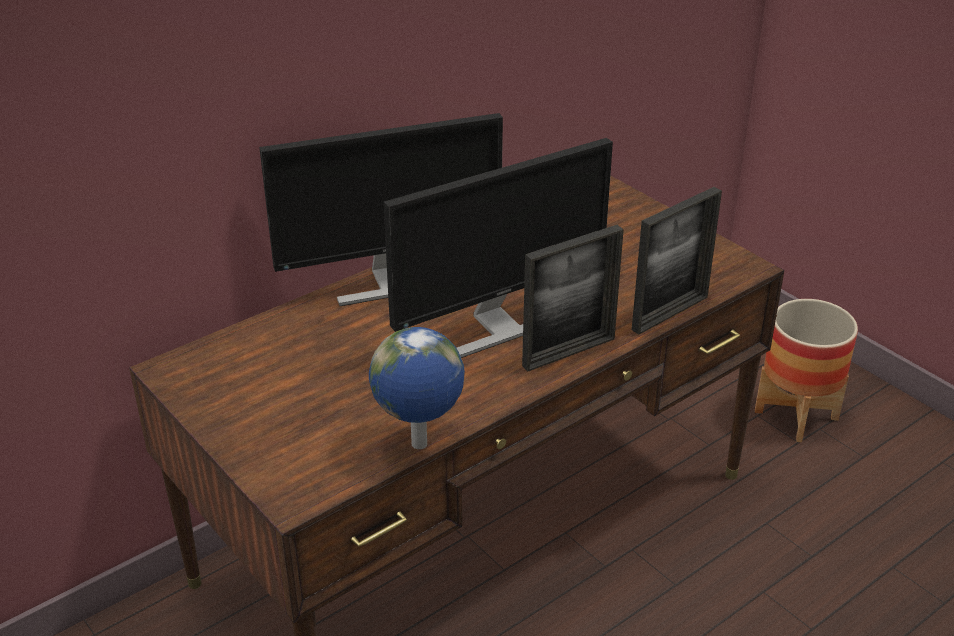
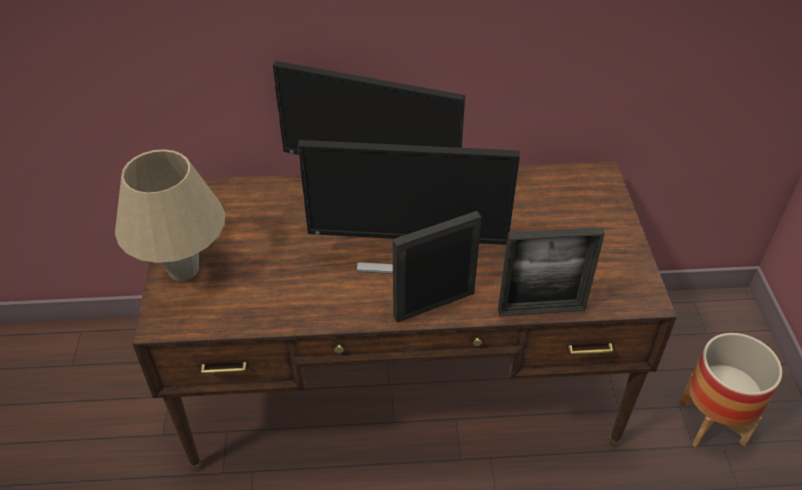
camera: 35 degrees right, 10 degrees up
globe [369,327,465,449] -> none
picture frame [522,225,624,371] -> picture frame turned 150 degrees clockwise [393,211,482,323]
none -> beige table lamp [115,149,225,281]

